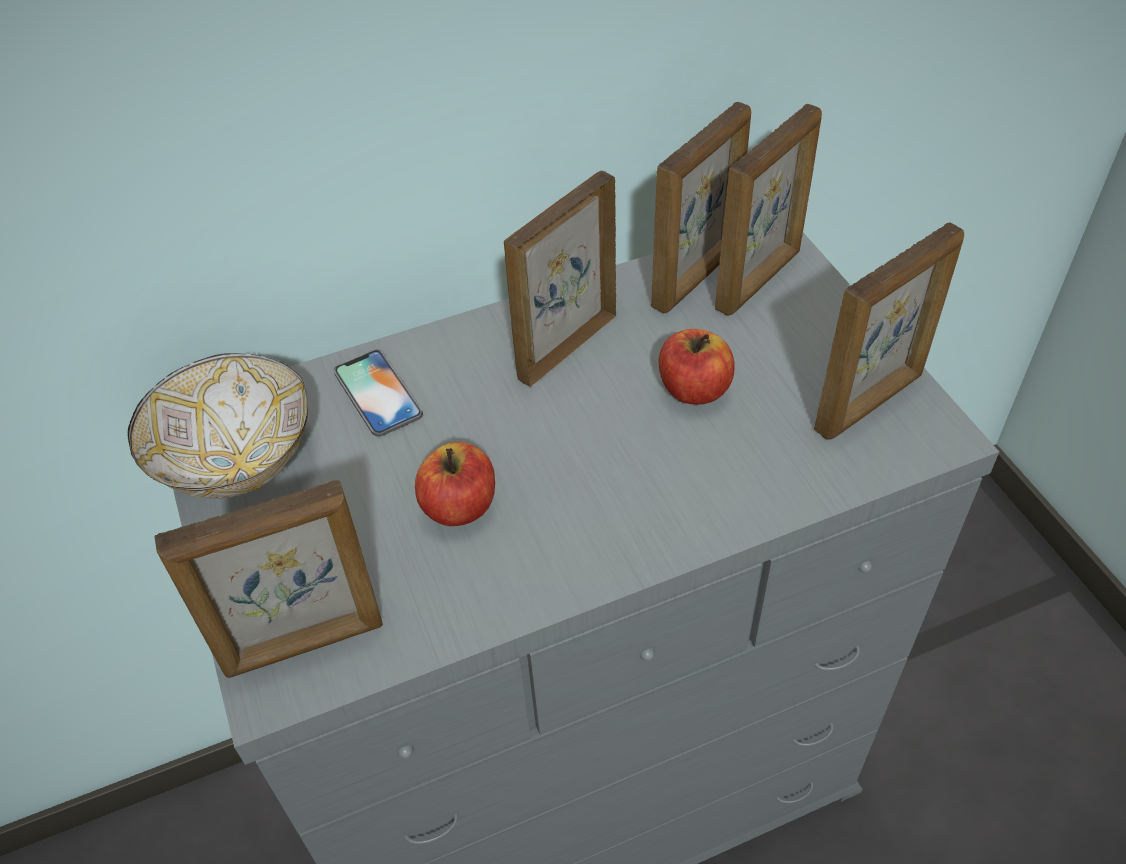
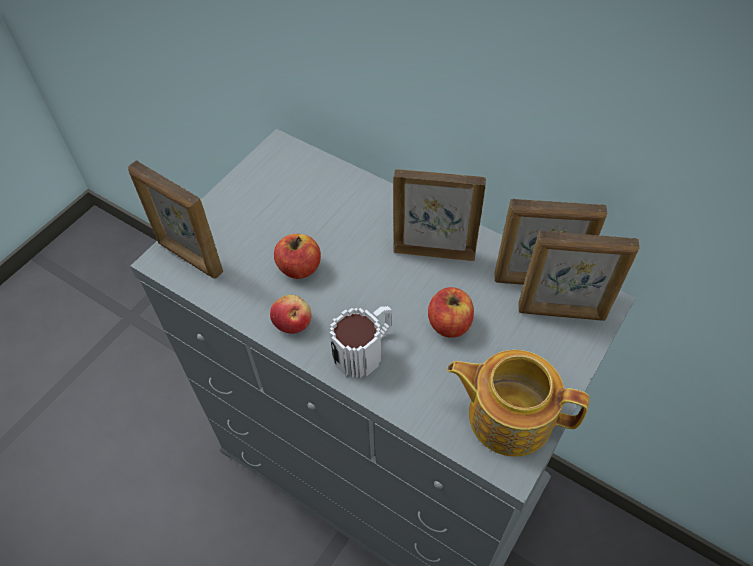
camera: 55 degrees right, 5 degrees up
bowl [127,353,308,499] -> none
phone [334,349,423,437] -> none
picture frame [814,223,964,440] -> teapot [447,350,589,456]
none -> apple [270,295,312,334]
none -> mug [330,306,391,378]

